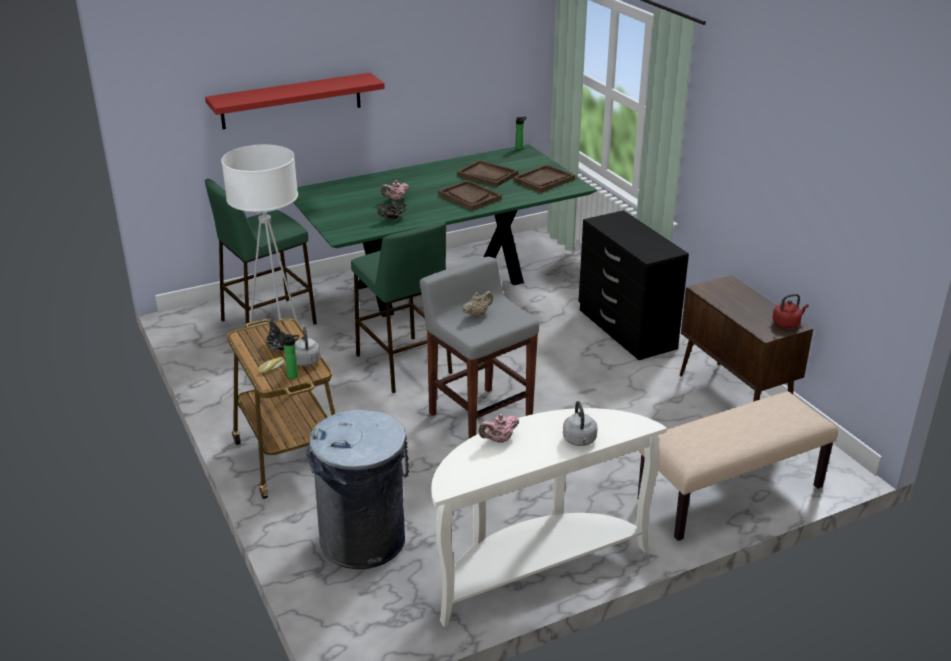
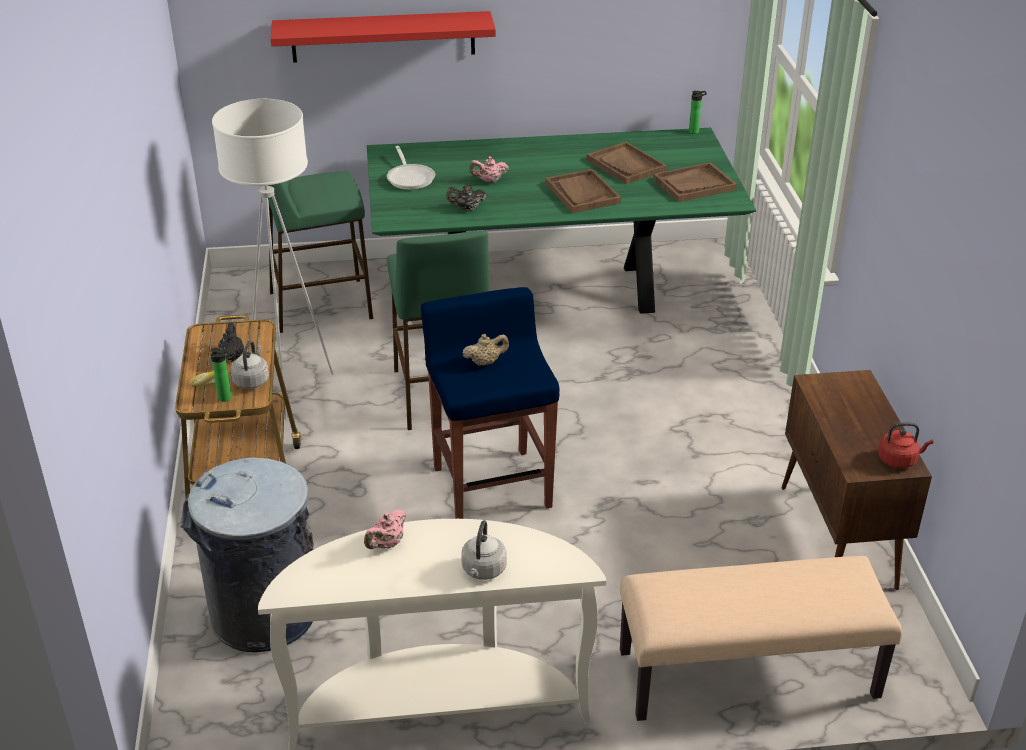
camera: 20 degrees right, 5 degrees up
grey stool [419,257,539,439] -> blue stool [421,287,559,519]
pink teapot [478,414,519,443] -> pink teapot turned 45 degrees counterclockwise [364,510,406,549]
black dresser [578,210,689,360] -> none
none -> frying pan [387,146,435,190]

